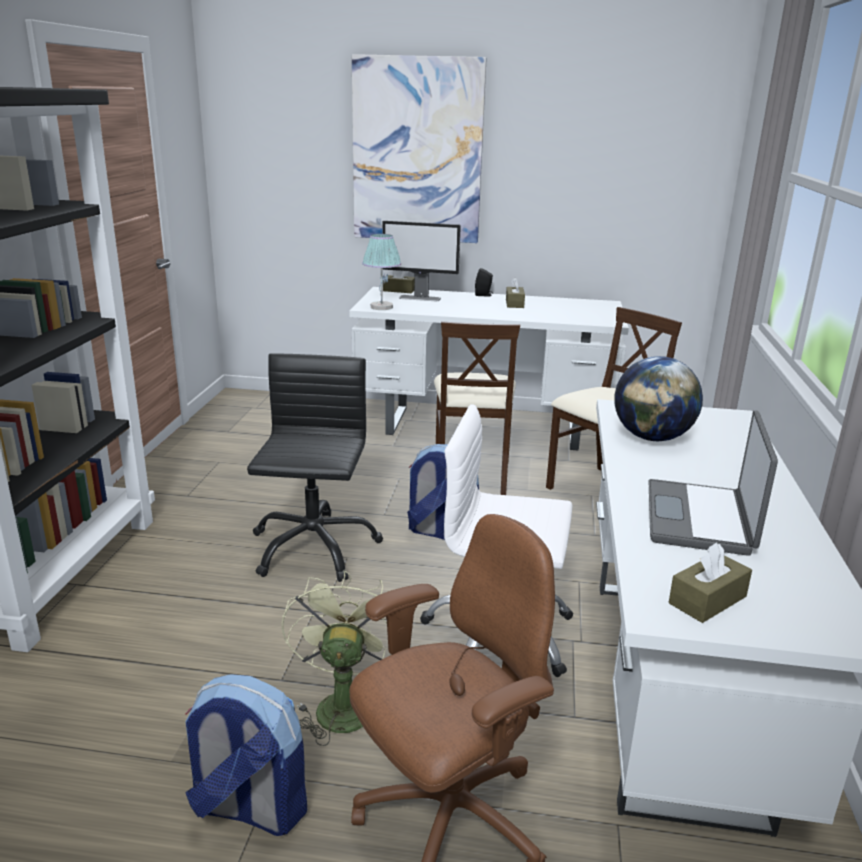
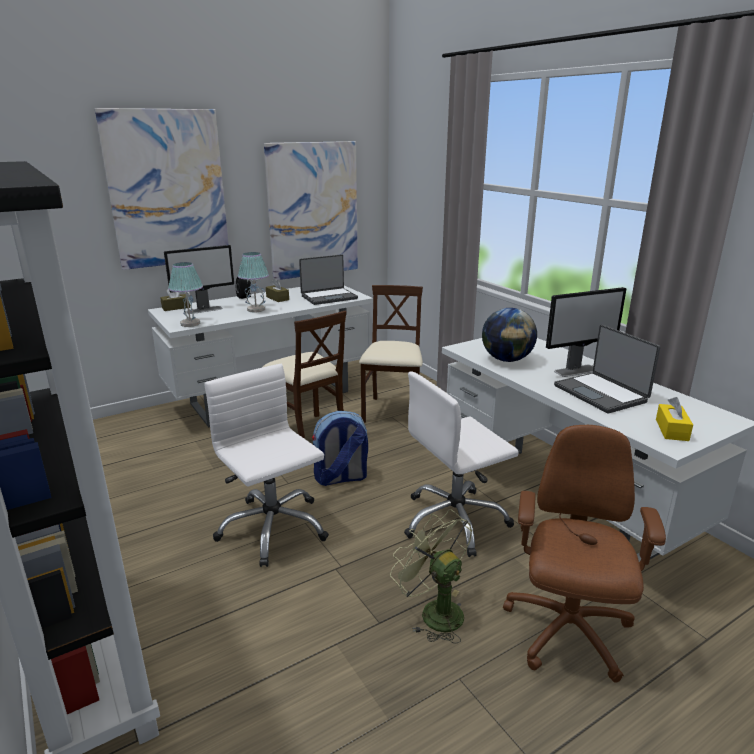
camera: 40 degrees left, 0 degrees up
backpack [185,674,307,836] -> none
black office chair [247,353,383,582] -> white office chair [204,364,329,567]
brown tissue box [669,542,752,623] -> yellow tissue box [656,397,693,441]
none -> table lamp [238,252,269,313]
none -> picture [264,141,358,280]
none -> laptop [299,254,358,305]
none -> monitor [546,287,626,377]

